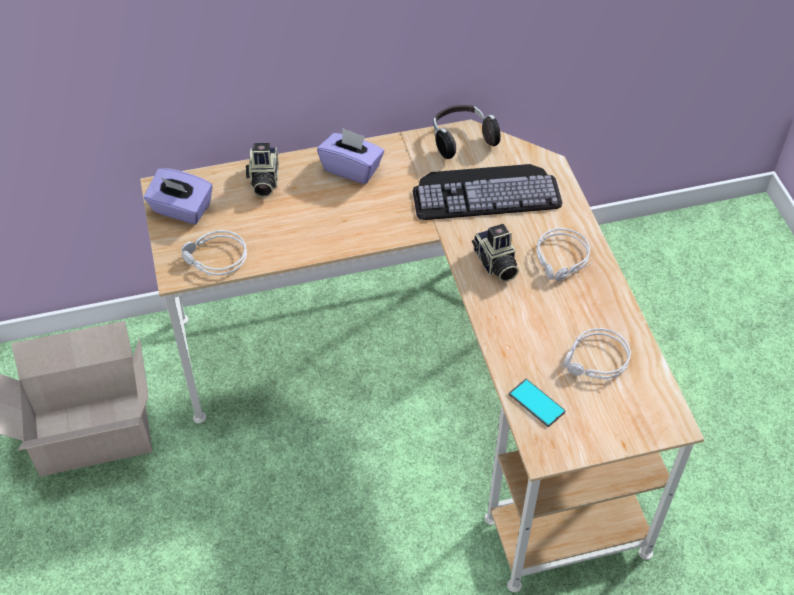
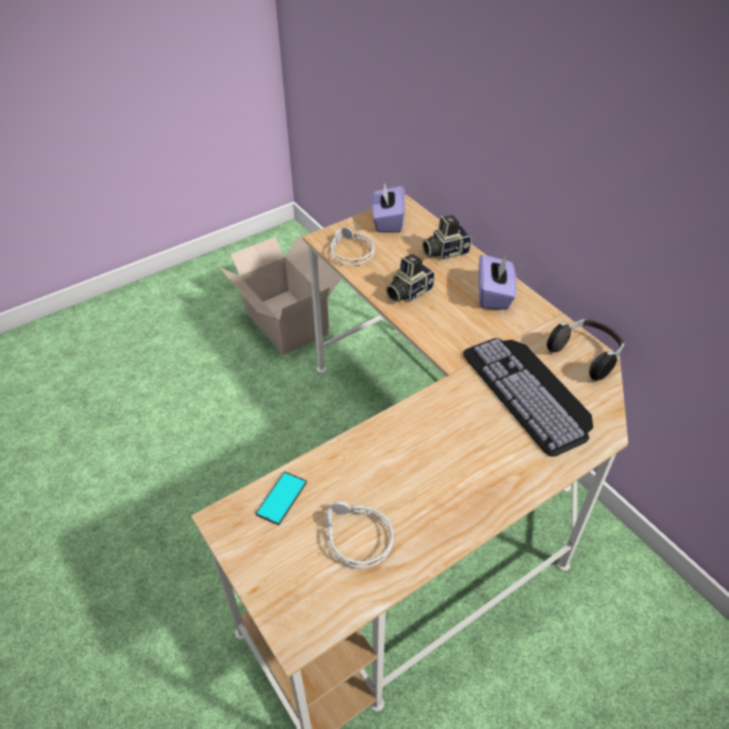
camera: 70 degrees right, 5 degrees down
camera [472,224,519,282] -> camera moved to [386,253,435,302]
grey headphones [536,228,591,281] -> none

